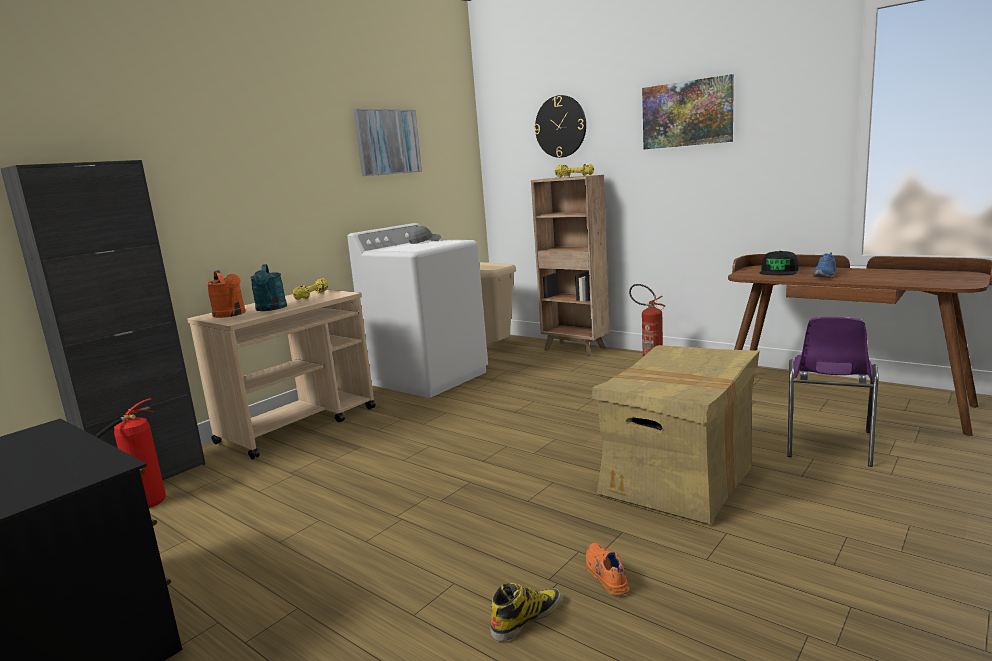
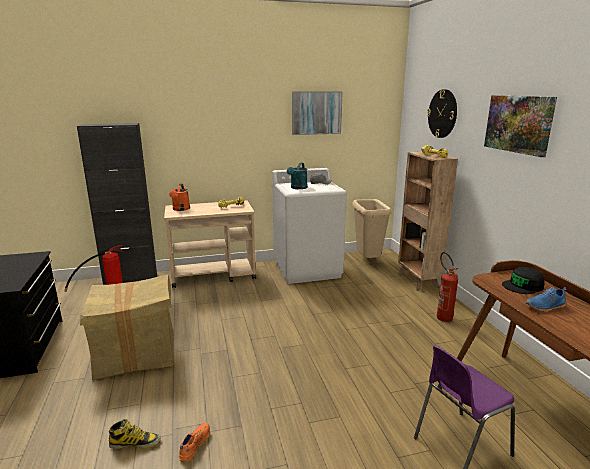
camera: 35 degrees right, 5 degrees up
turquoise watering can [250,264,287,311] -> turquoise watering can moved to [287,163,308,189]
cardboard box [592,345,760,525] -> cardboard box moved to [80,274,174,380]

